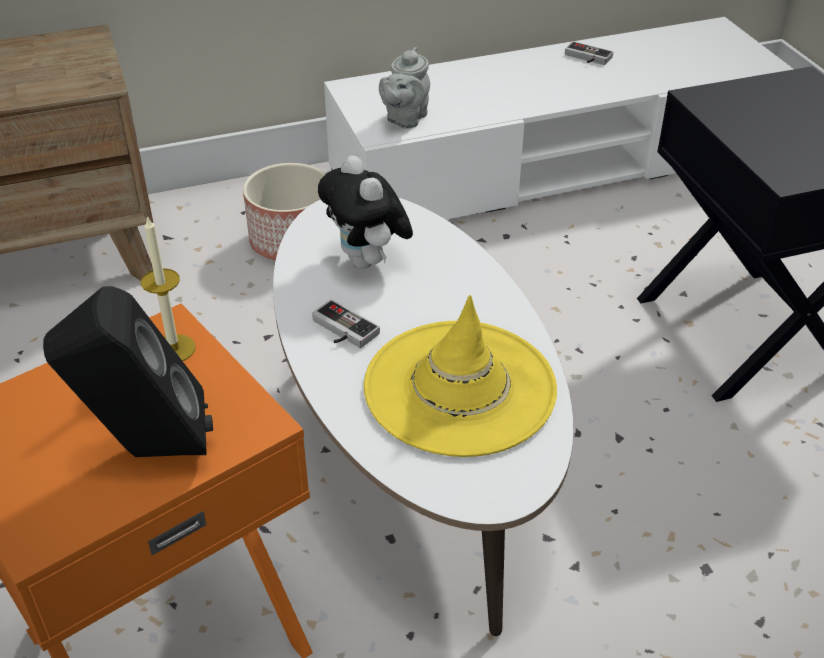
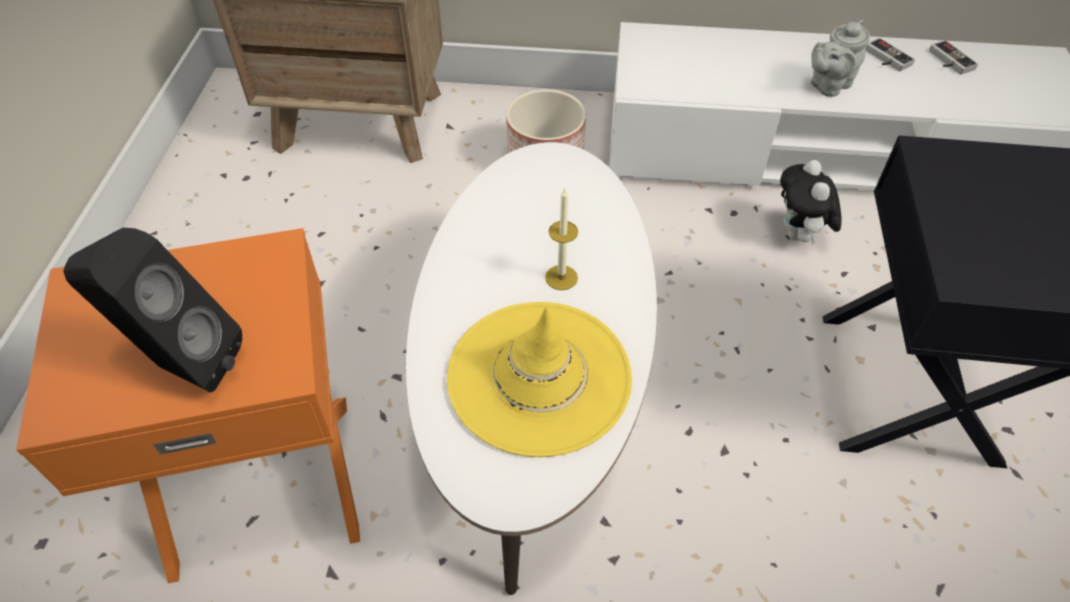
camera: 25 degrees right, 10 degrees up
candle [141,216,195,361] -> candle moved to [545,188,578,290]
game controller [312,300,380,348] -> game controller moved to [929,40,978,75]
plush toy [318,156,413,269] -> plush toy moved to [780,160,842,246]
grey teapot [379,47,430,129] -> grey teapot moved to [811,20,870,97]

